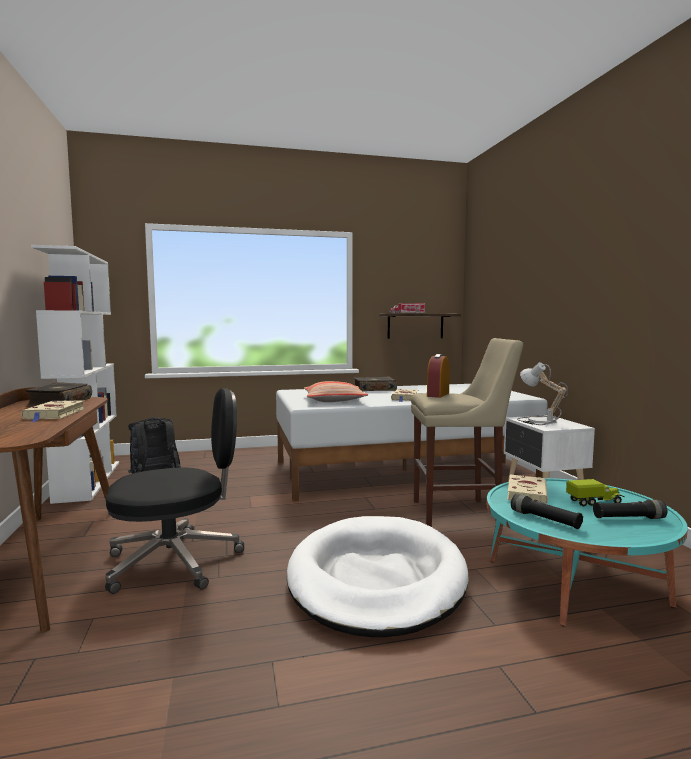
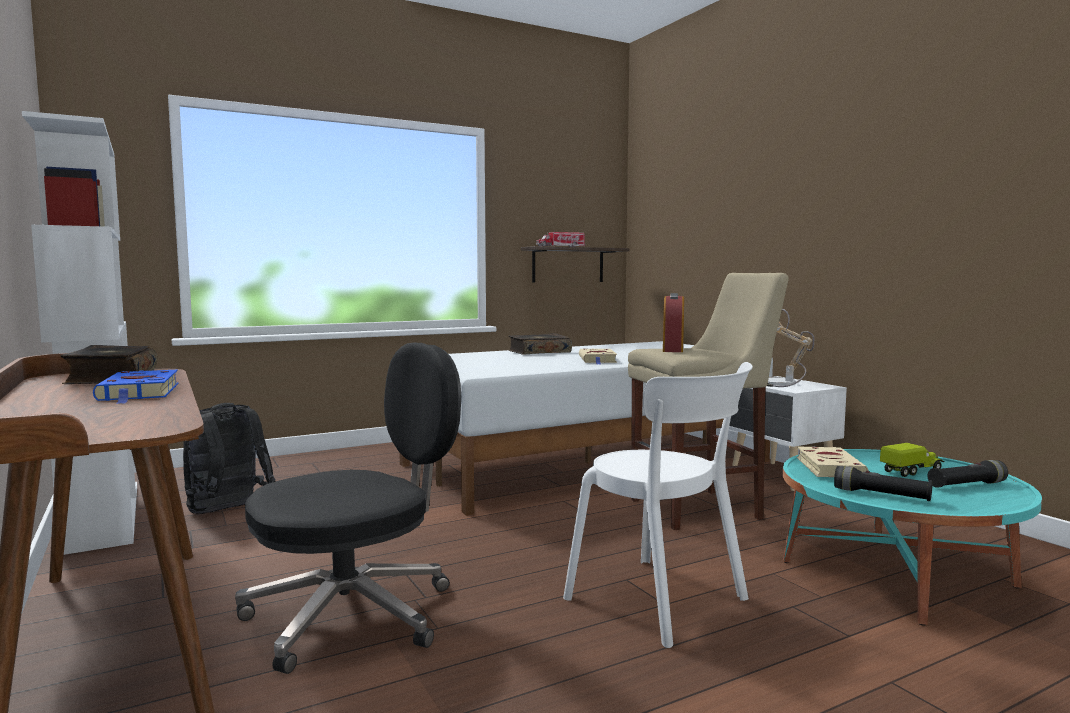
camera: 15 degrees left, 0 degrees up
beige book [21,400,85,422] -> blue book [93,369,179,404]
white dog bed [287,516,468,637] -> white chair [563,362,753,648]
pillow [304,381,368,402] -> none

